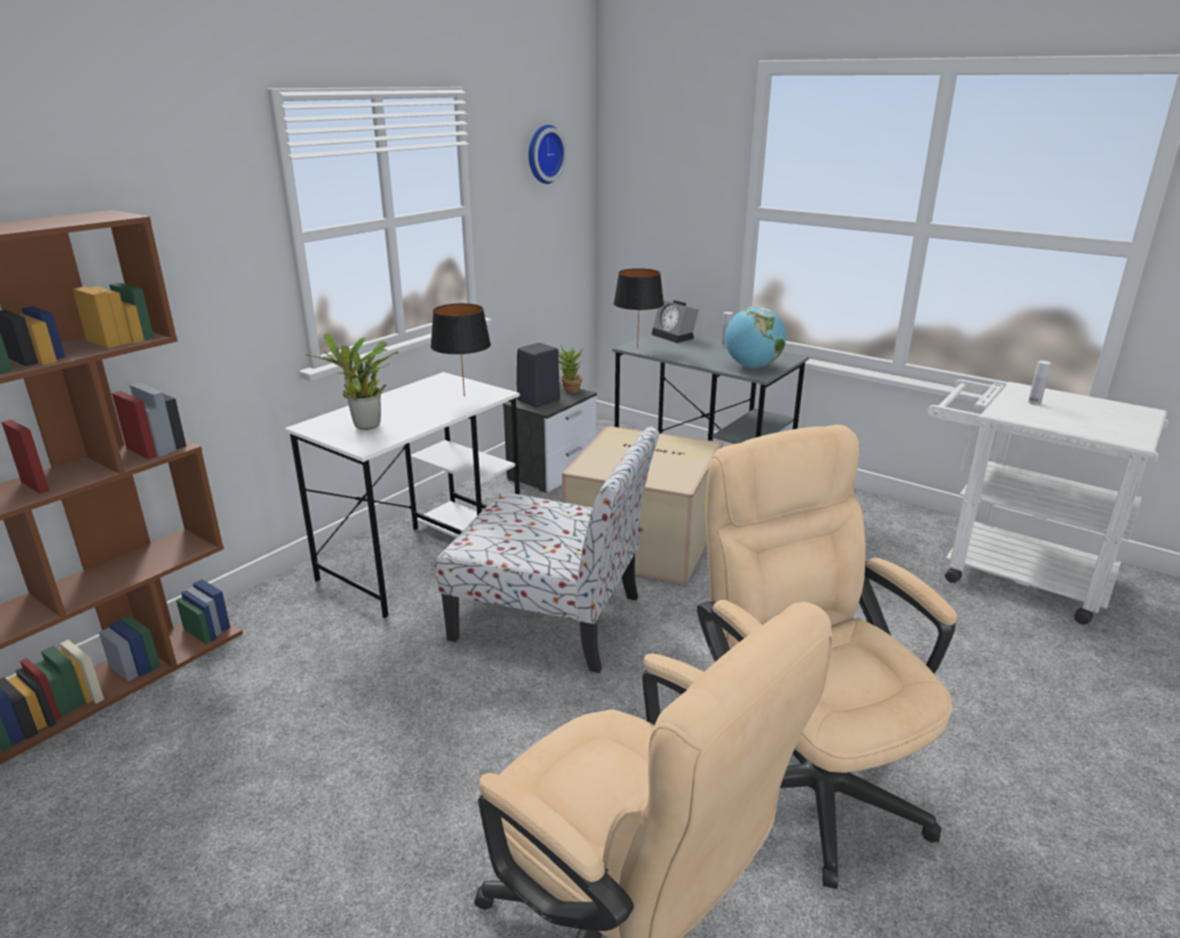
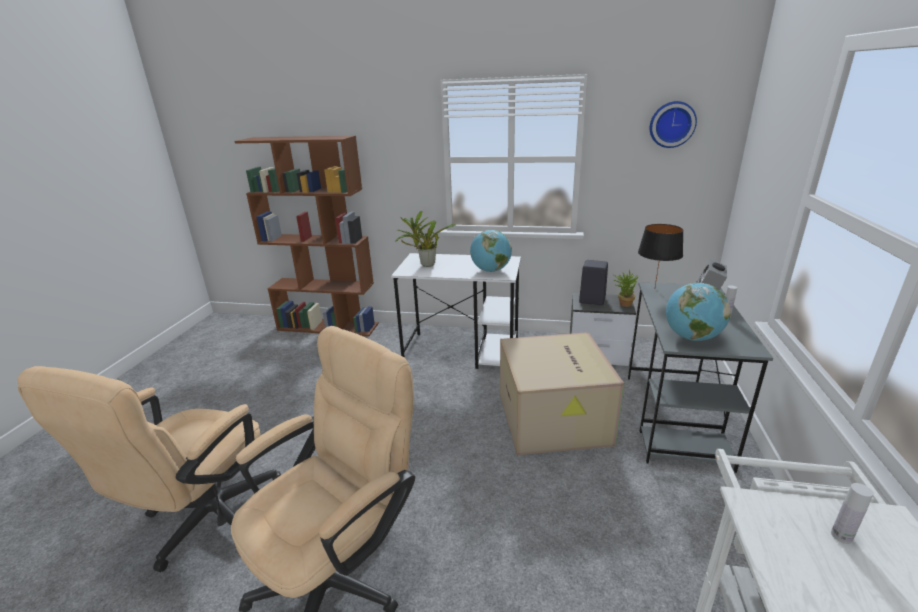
camera: 65 degrees right, 0 degrees up
black table lamp [431,303,491,397] -> globe [470,230,512,272]
chair [435,426,659,673] -> none

